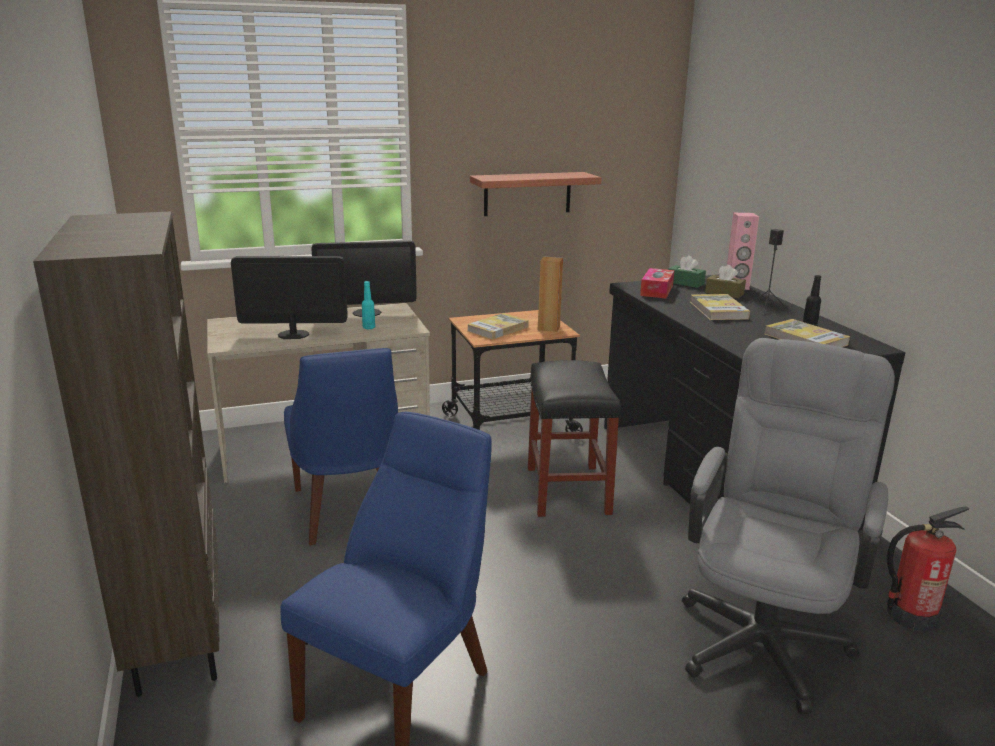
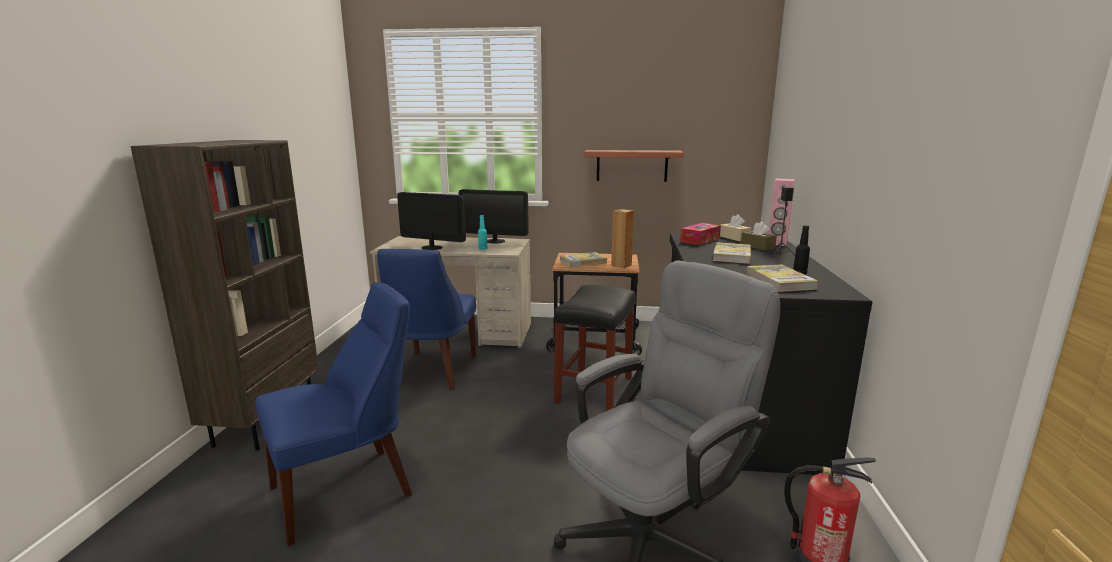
camera: 25 degrees right, 5 degrees down
green tissue box [668,255,706,288] -> beige tissue box [720,214,751,241]

